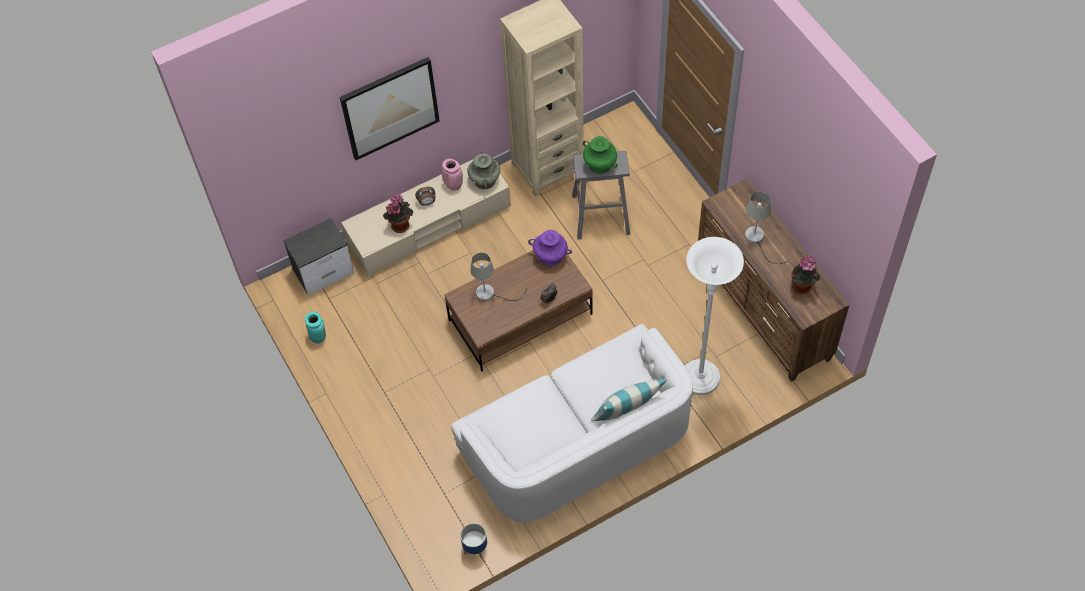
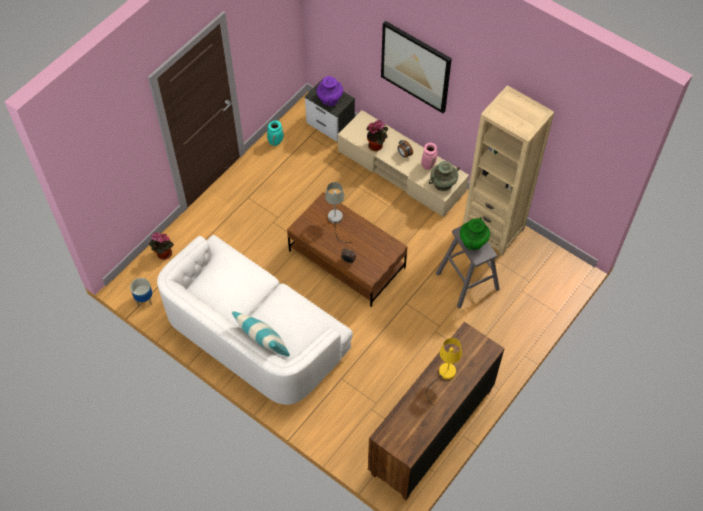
camera: 65 degrees right, 0 degrees up
purple vase [528,230,572,266] -> purple vase moved to [317,76,343,106]
white floor lamp [685,237,744,395] -> none
grey table lamp [745,192,788,264] -> yellow table lamp [426,338,462,406]
potted plant [791,256,820,294] -> potted plant moved to [149,232,174,260]

